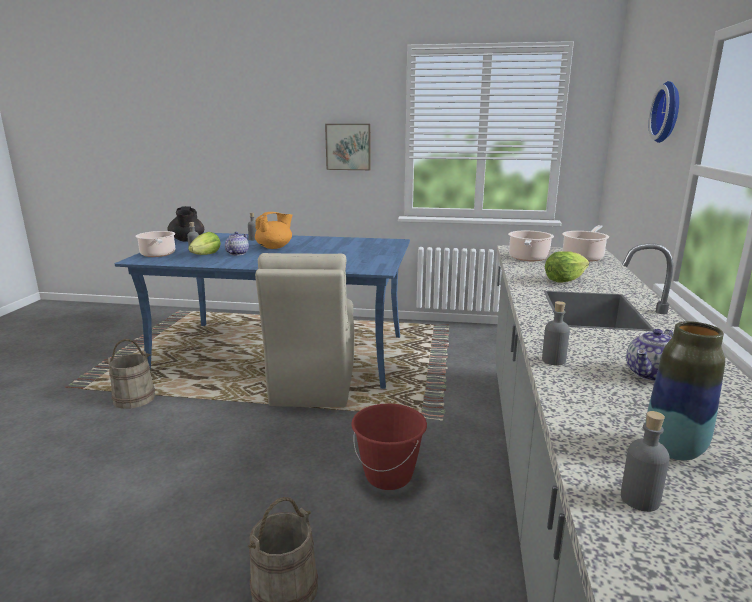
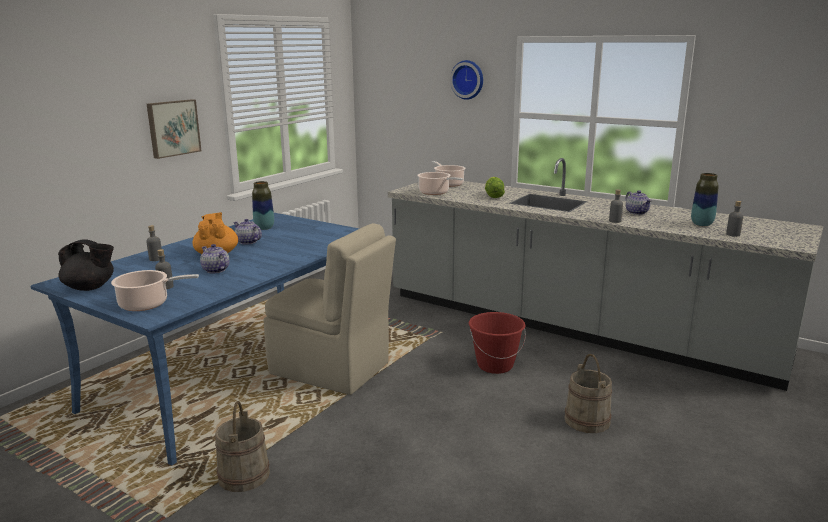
camera: 65 degrees left, 0 degrees up
lettuce [188,232,221,255] -> none
none -> teapot [233,219,262,245]
none -> vase [252,181,274,230]

